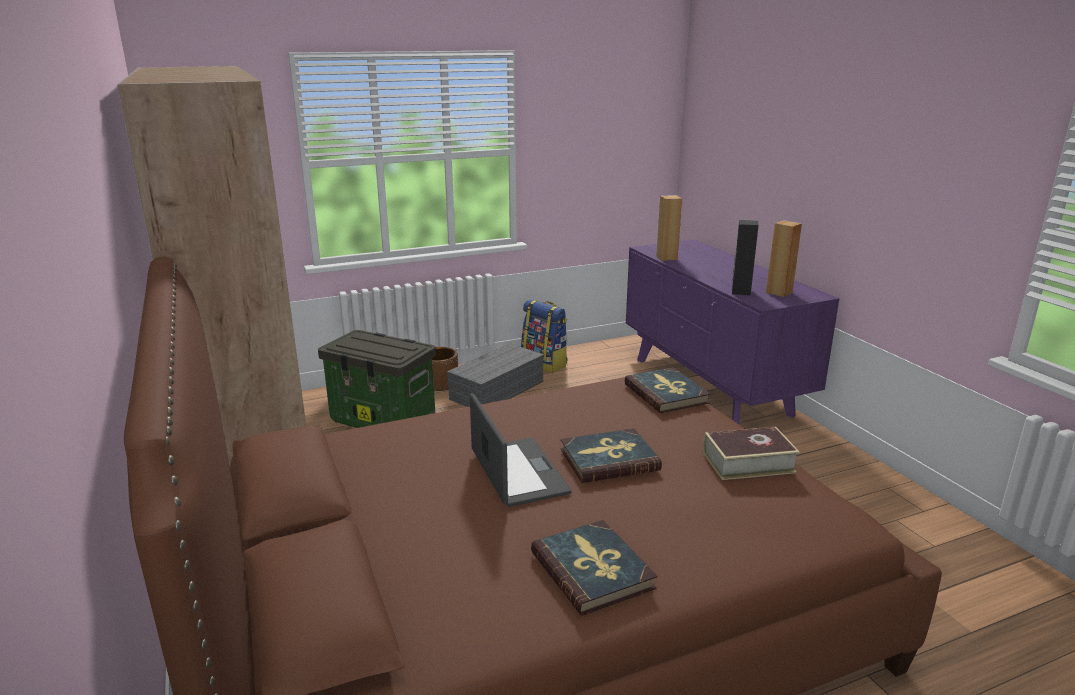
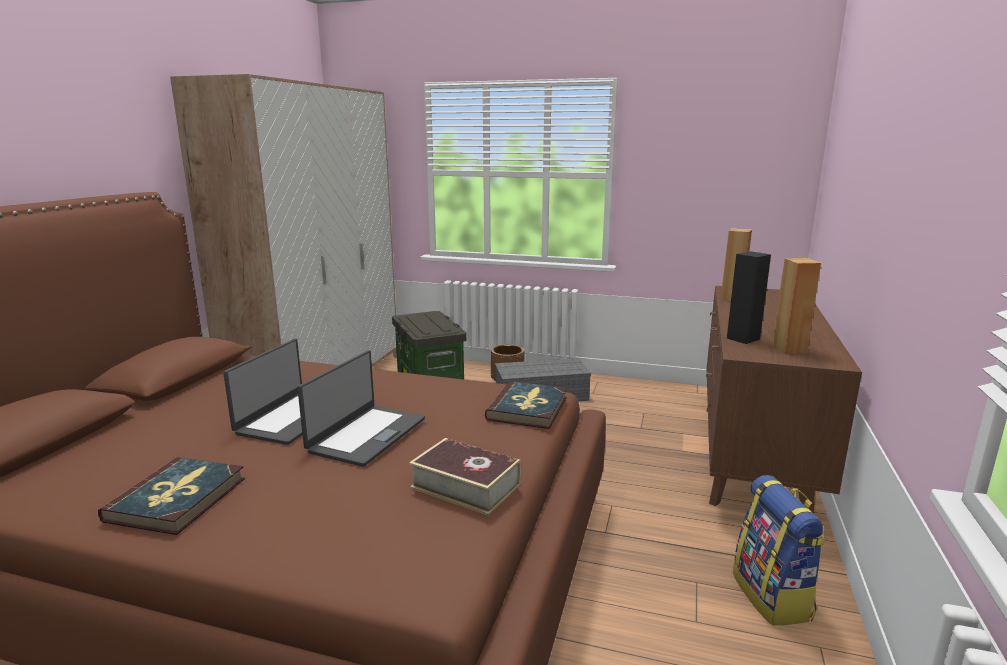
camera: 40 degrees right, 5 degrees down
backpack [521,300,568,373] -> backpack moved to [733,475,826,626]
book [561,428,662,483] -> laptop [297,350,425,467]
purple dresser [626,239,839,424] -> brown dresser [706,286,862,514]

